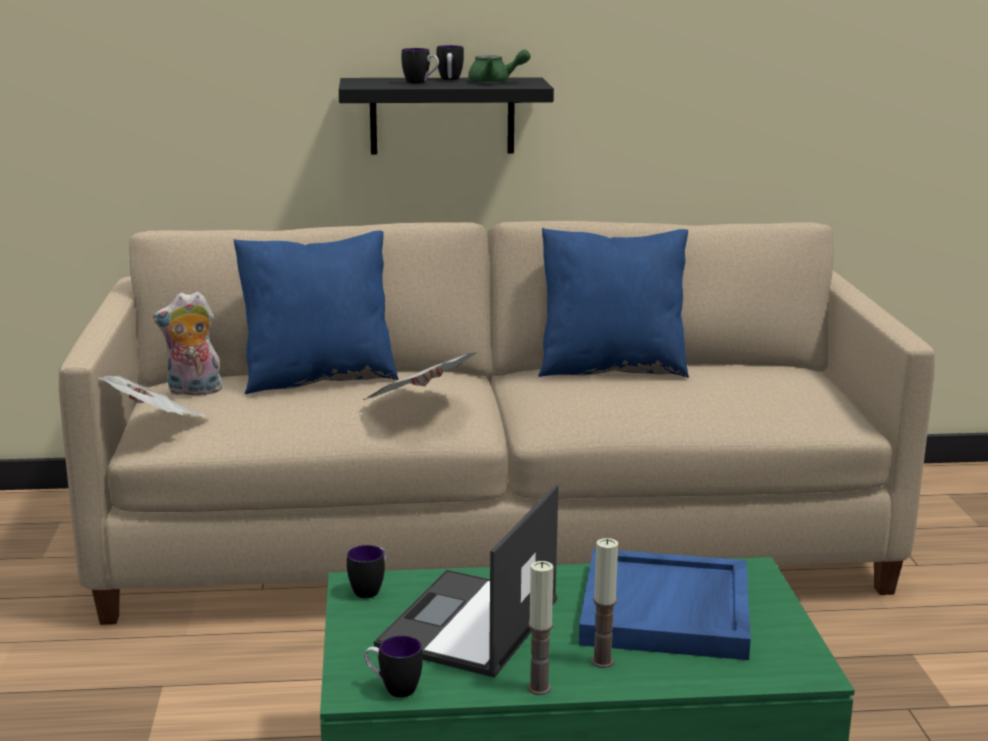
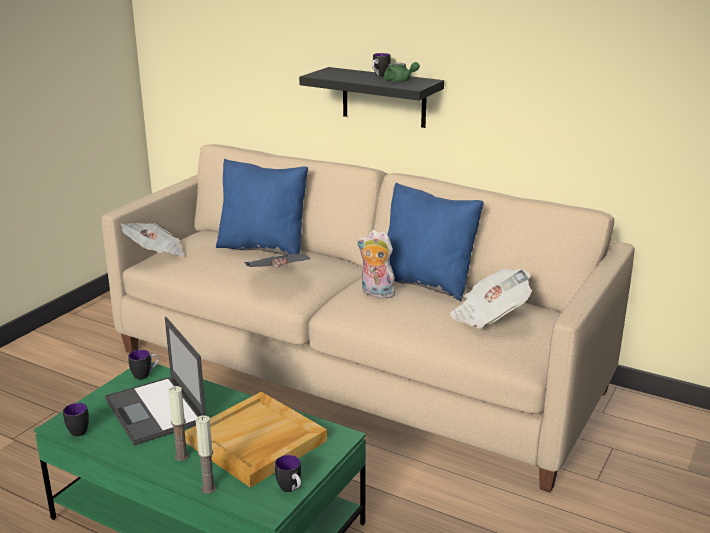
camera: 35 degrees right, 5 degrees up
plush toy [153,291,224,396] -> plush toy moved to [357,230,395,299]
laptop [374,484,558,678] -> laptop turned 90 degrees counterclockwise [105,317,206,446]
mug [402,48,439,84] -> mug moved to [275,455,301,492]
candle [527,561,553,695] -> candle moved to [196,415,216,494]
blue tray [579,548,751,660] -> beige tray [185,392,327,488]
none -> newspaper [450,268,532,329]

